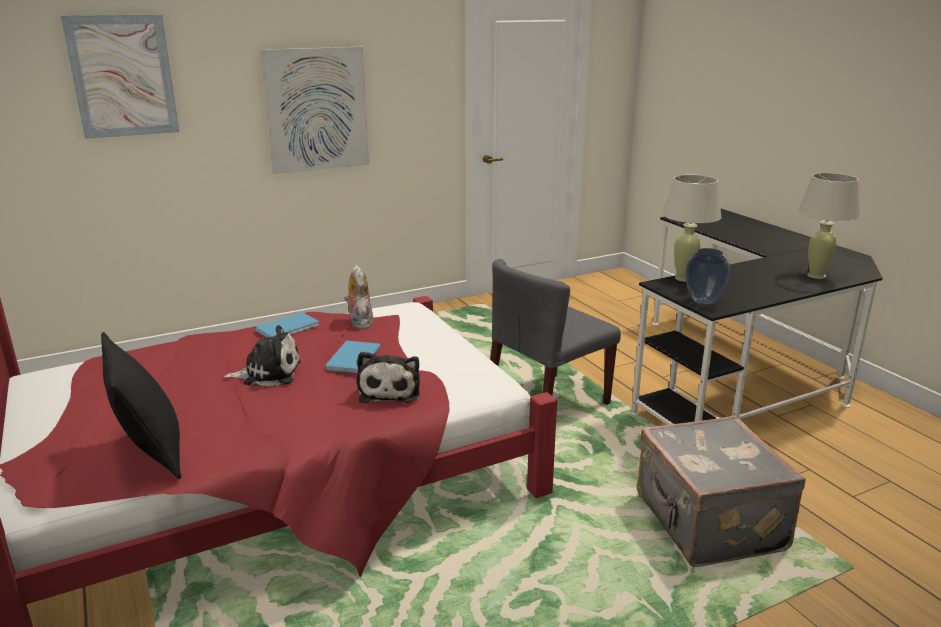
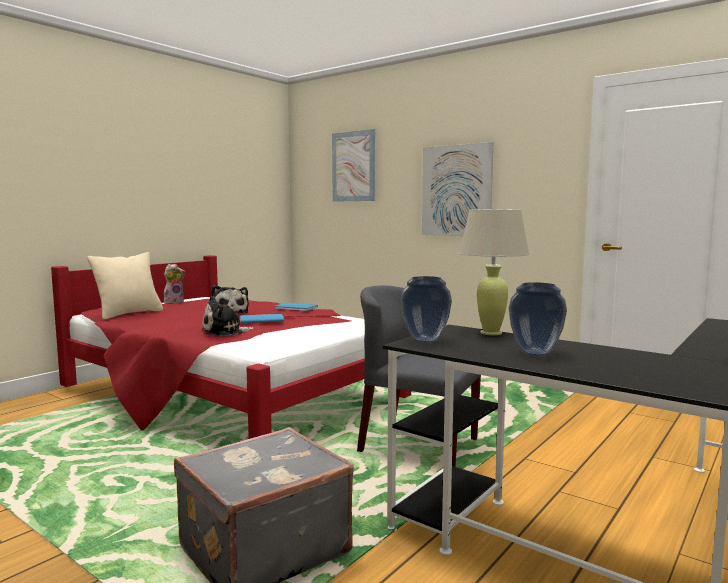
camera: 65 degrees right, 15 degrees down
black pillow [101,332,181,479] -> beige pillow [87,252,163,320]
plush toy [344,265,374,329] -> plush toy moved to [164,264,186,304]
beige table lamp [798,173,860,279] -> none
none -> vase [508,282,567,356]

